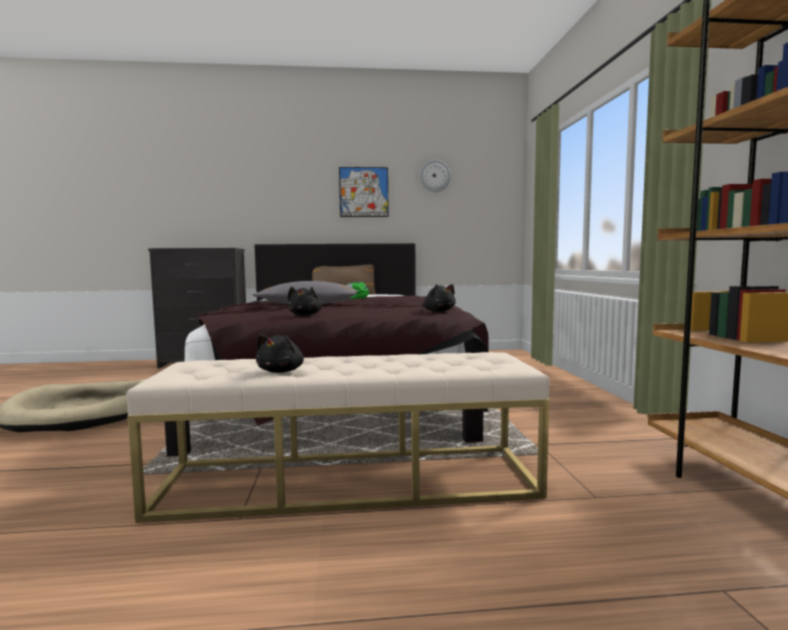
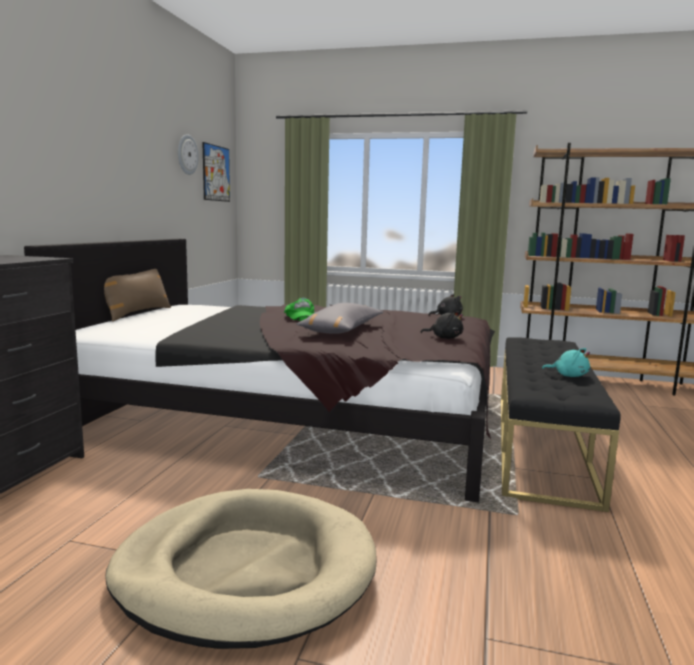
camera: 70 degrees left, 5 degrees up
beige bench [126,352,549,523] -> black bench [501,338,621,512]
black plush toy [256,334,304,373] -> turquoise plush toy [542,348,590,377]
picture [339,167,389,217] -> picture moved to [202,142,230,202]

